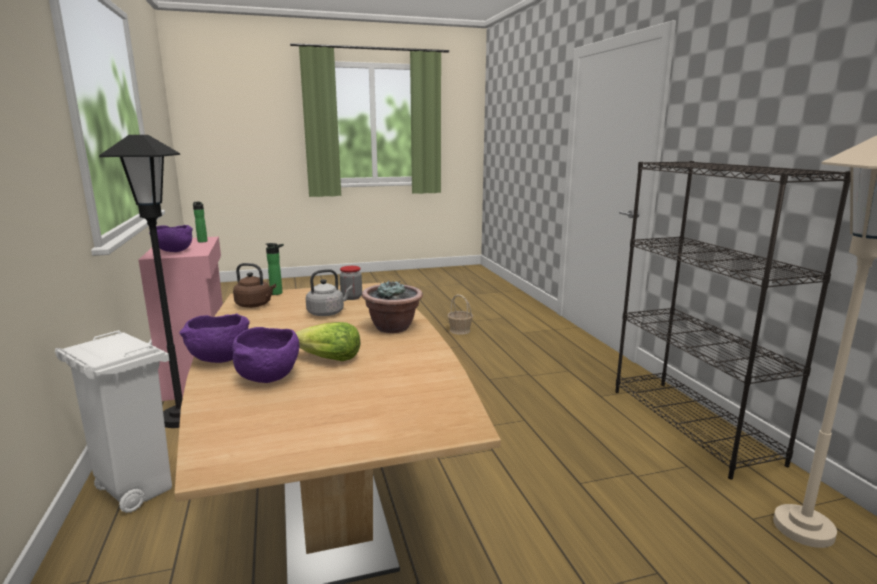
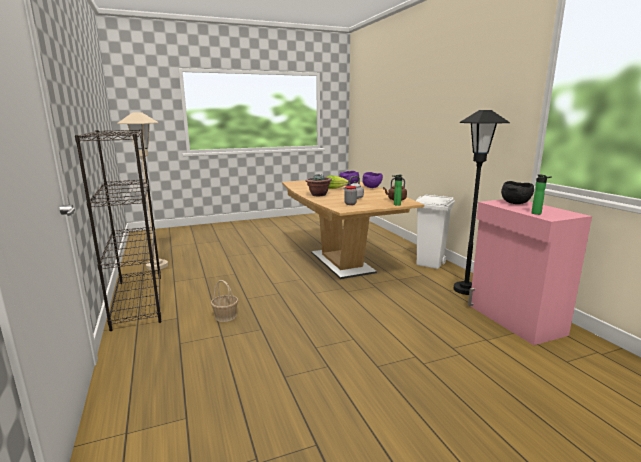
camera: 175 degrees right, 0 degrees up
purple bowl [149,225,193,252] -> black bowl [501,181,534,204]
basket [447,294,473,335] -> basket moved to [211,280,238,322]

